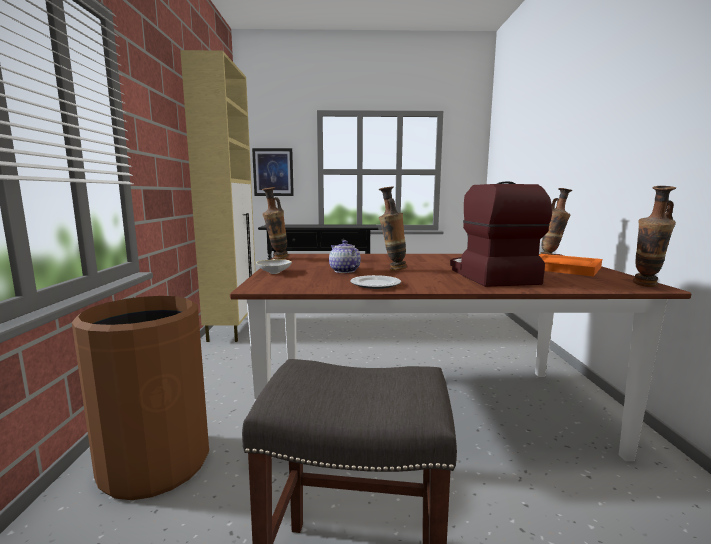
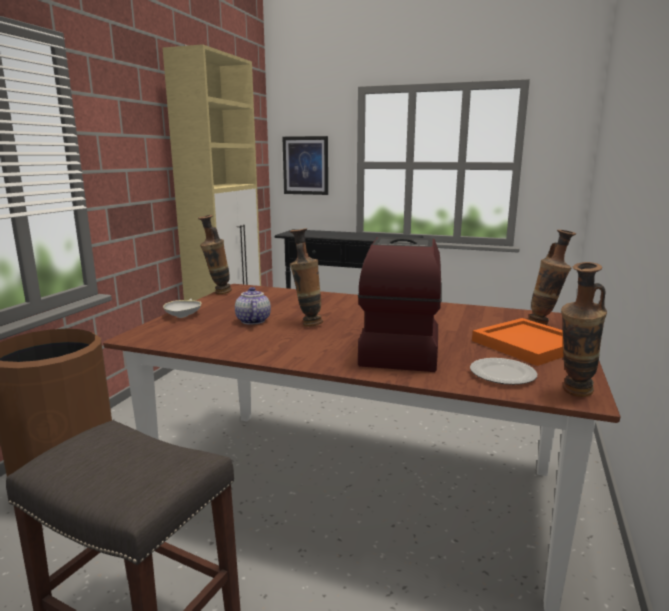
camera: 20 degrees right, 5 degrees up
plate [350,275,401,289] -> plate moved to [470,358,537,385]

